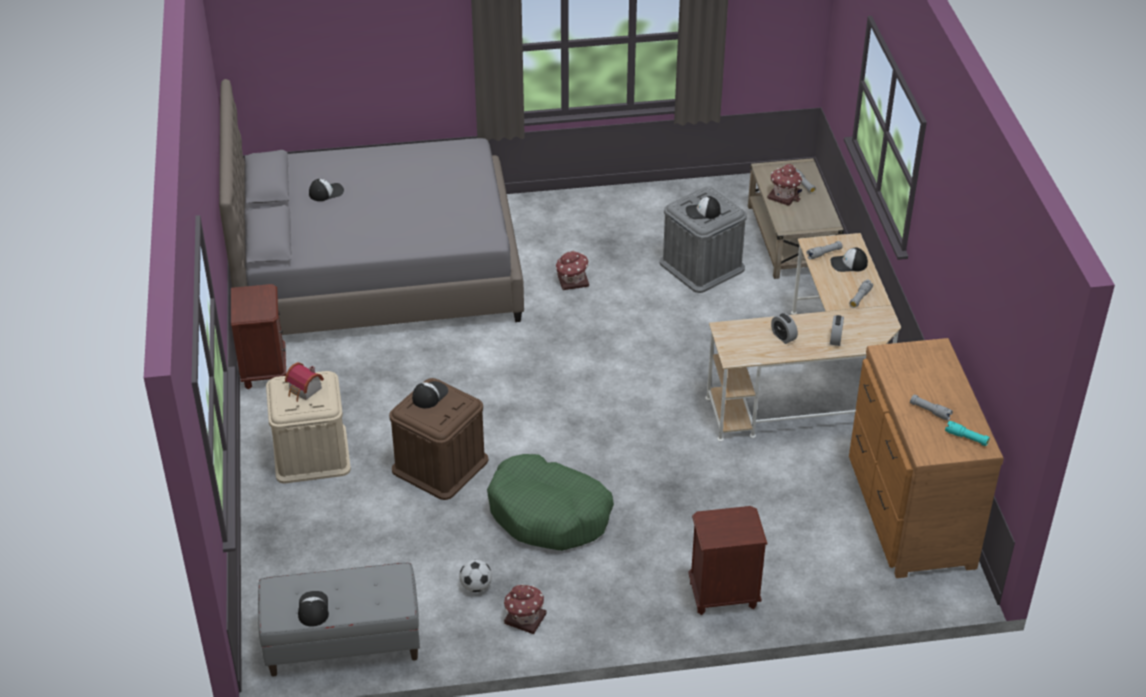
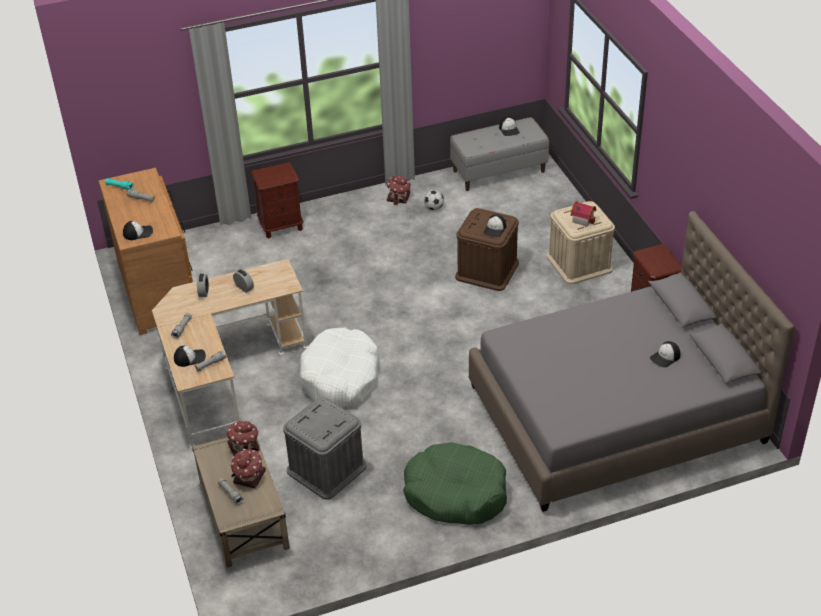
camera: 170 degrees right, 0 degrees up
green dog bed [487,454,614,551] -> green dog bed moved to [403,442,507,525]
toy house [556,251,589,290] -> toy house moved to [227,420,260,456]
cap [686,196,721,219] -> cap moved to [123,221,153,240]
none -> white dog bed [299,328,379,407]

